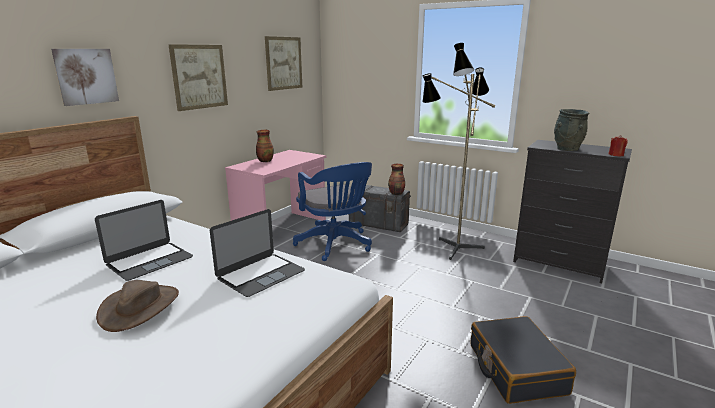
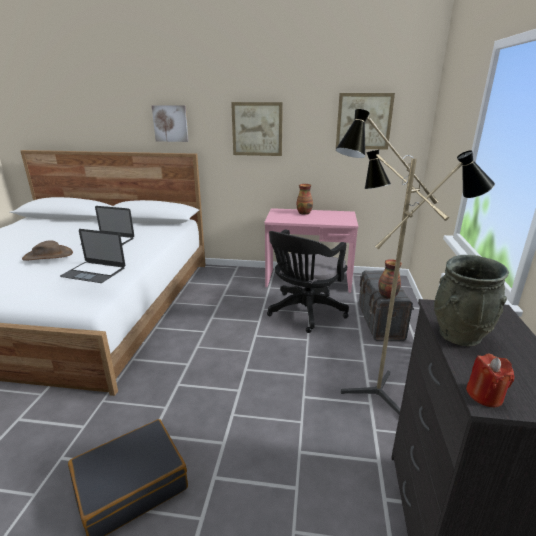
camera: 65 degrees right, 5 degrees up
blue office chair [293,162,372,261] -> black office chair [267,229,349,333]

